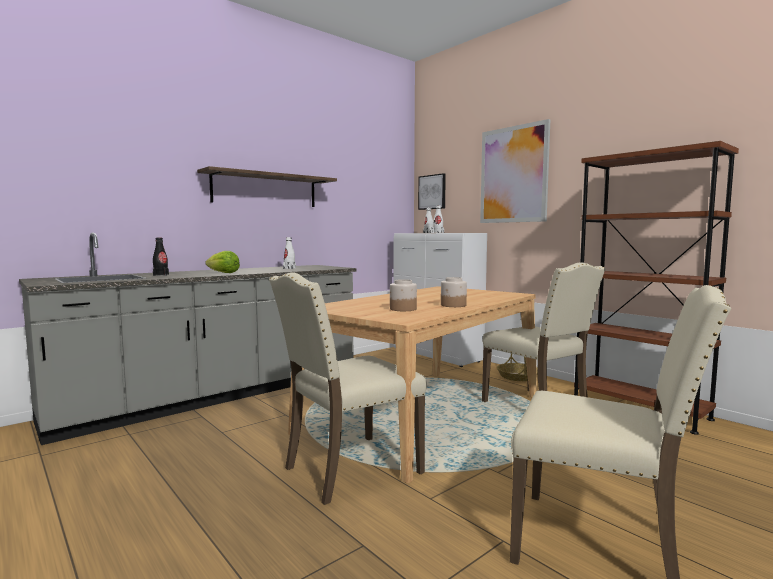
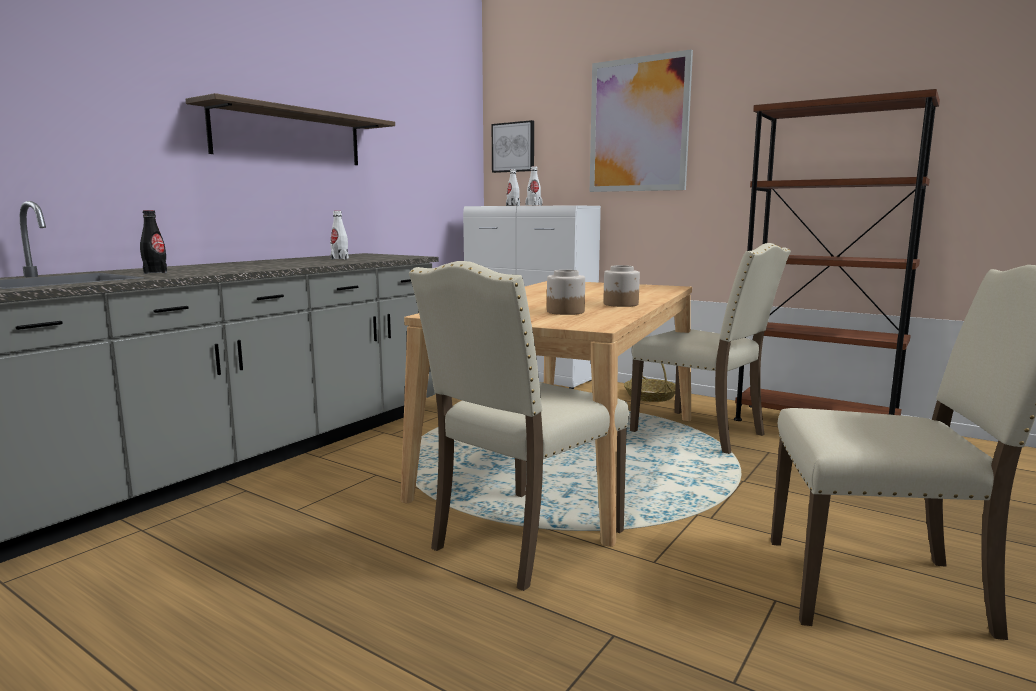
camera: 15 degrees left, 5 degrees up
lettuce [206,251,240,273] -> none

